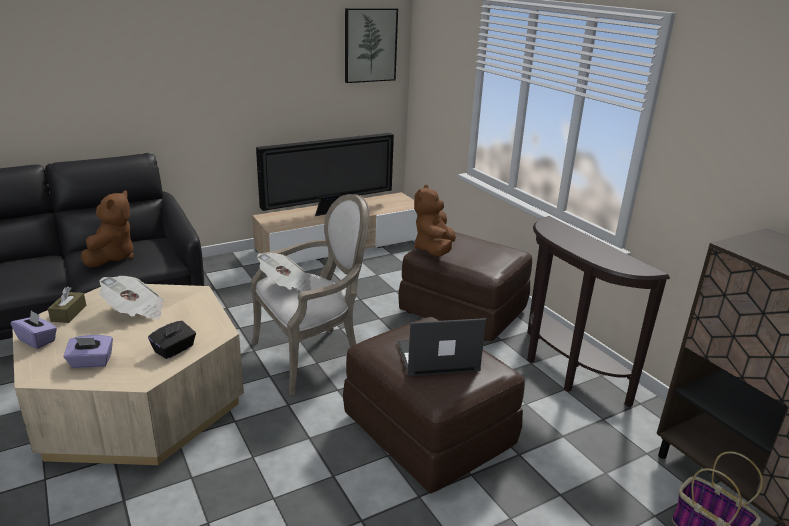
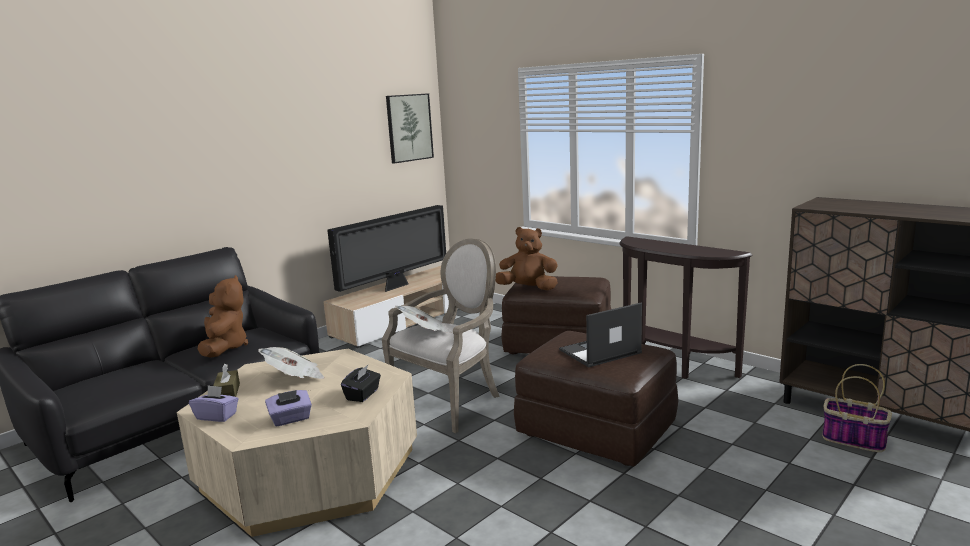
camera: 15 degrees left, 10 degrees down
brown plush toy [414,185,456,256] -> brown plush toy turned 105 degrees clockwise [495,227,558,290]

